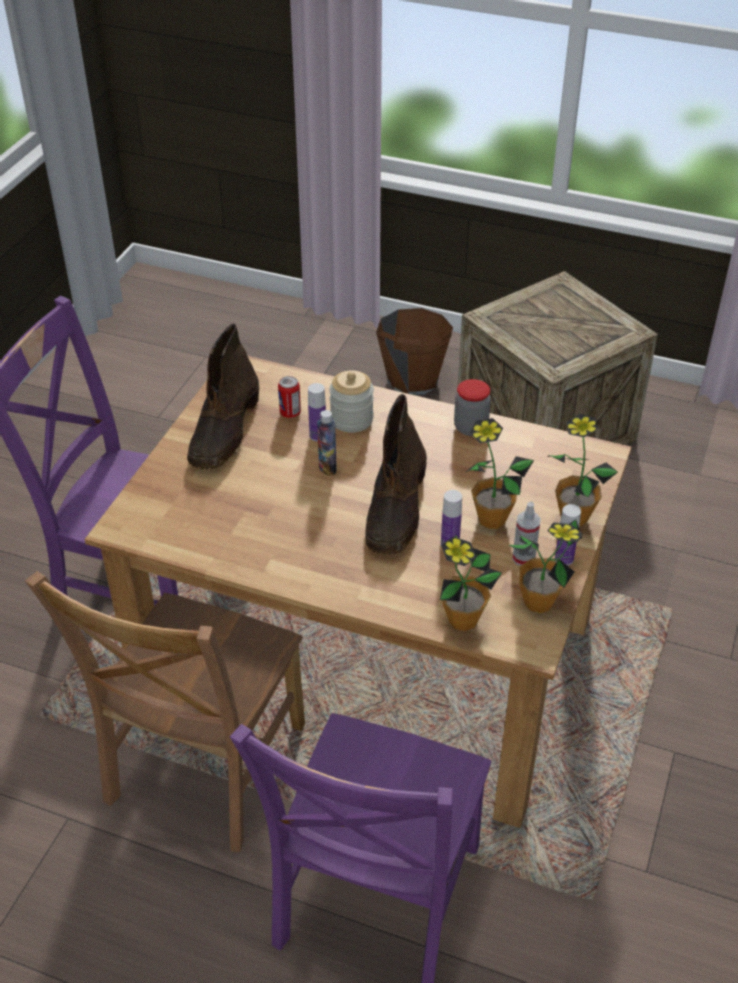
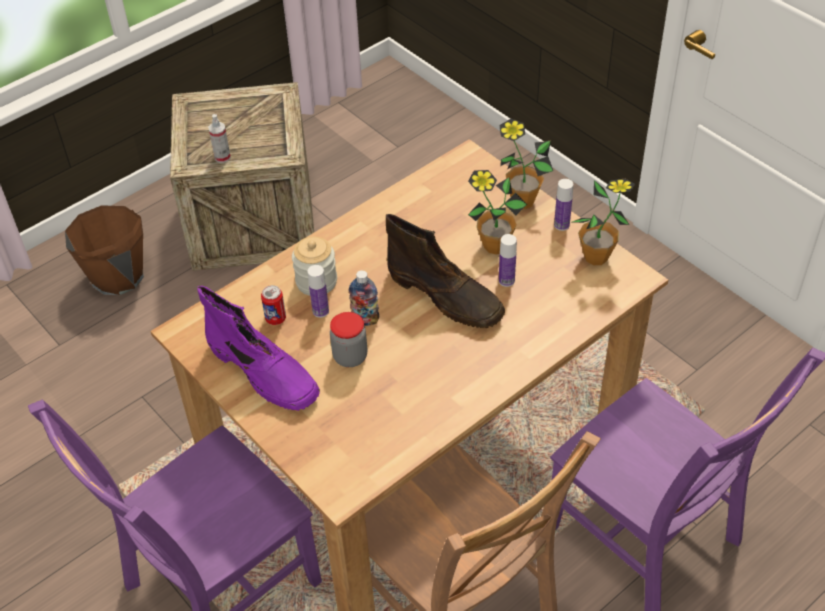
camera: 60 degrees left, 5 degrees up
brown boot [187,323,259,469] -> purple boot [197,286,320,411]
potted plant [440,534,502,631] -> none
jar [454,379,491,436] -> jar moved to [330,312,367,367]
spray bottle [512,502,541,566] -> spray bottle moved to [208,114,231,163]

